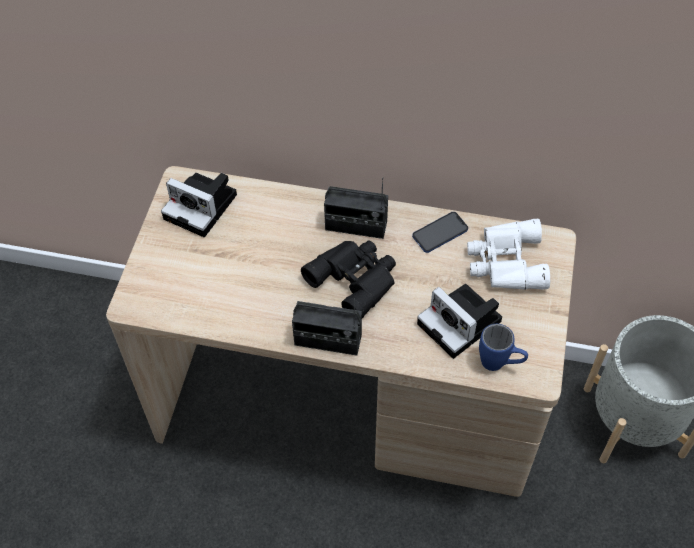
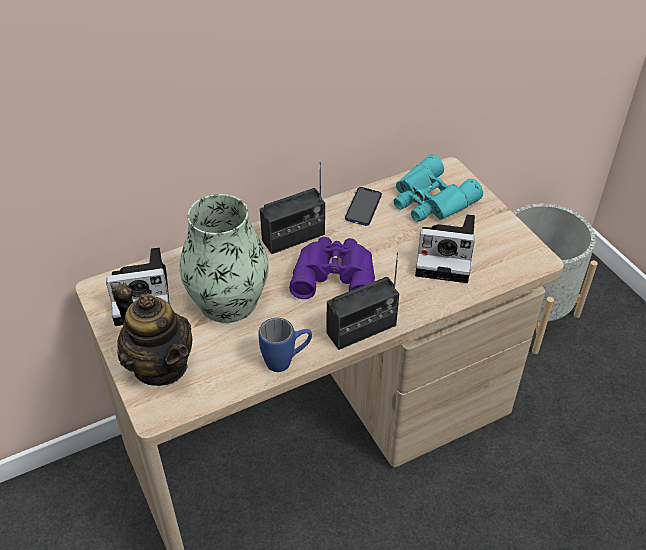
camera: 40 degrees left, 10 degrees down
black binoculars [301,240,396,318] -> purple binoculars [289,237,375,299]
white binoculars [467,219,550,290] -> turquoise binoculars [394,154,483,222]
blue mug [479,324,528,371] -> blue mug moved to [259,318,312,372]
none -> teapot [113,284,193,386]
none -> vase [179,194,269,323]

